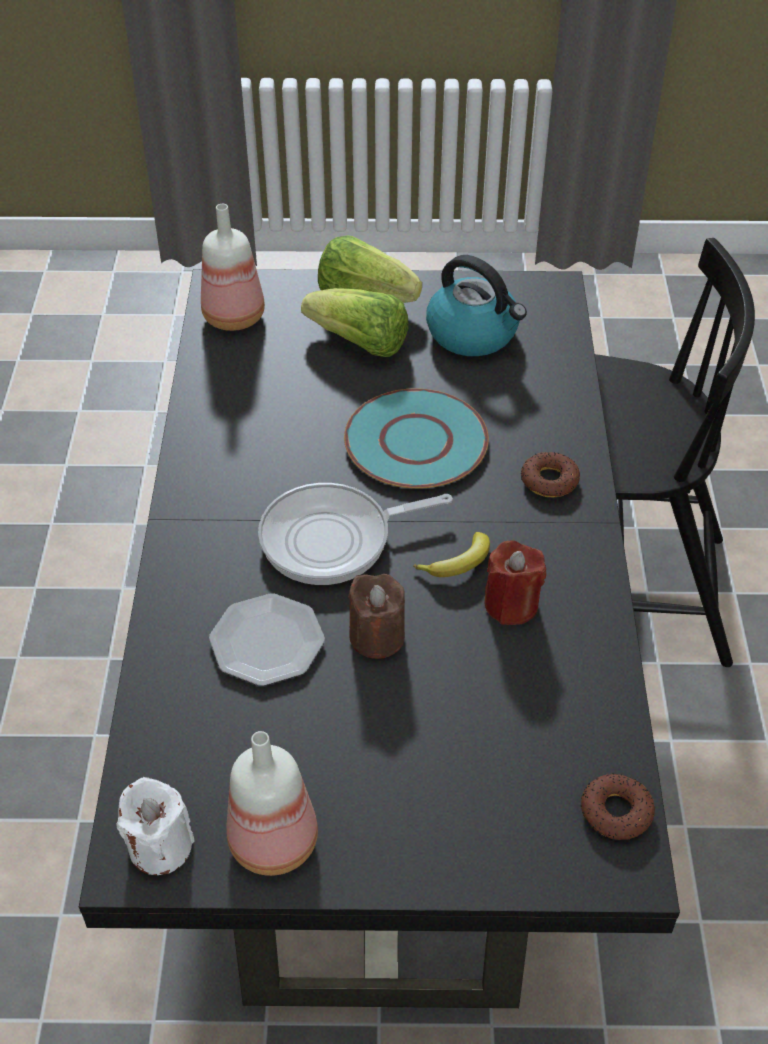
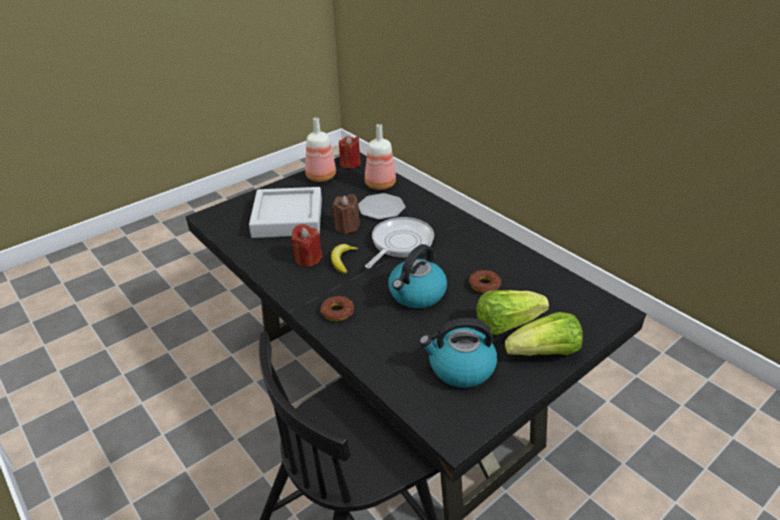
camera: 140 degrees right, 10 degrees down
white candle [116,777,195,875] -> red candle [339,135,361,168]
bottle [201,204,265,331] -> bottle moved to [365,124,396,190]
turquoise plate [344,389,489,489] -> kettle [388,244,447,308]
donut [580,774,655,840] -> donut moved to [469,270,501,293]
none -> grey tray [249,187,322,238]

